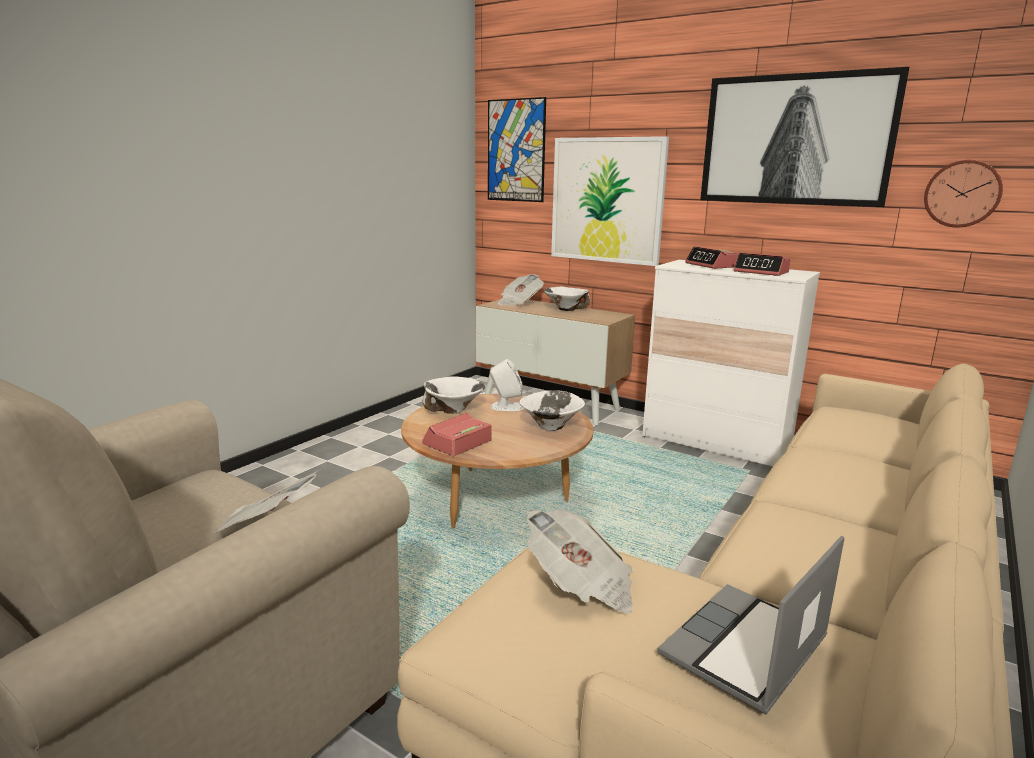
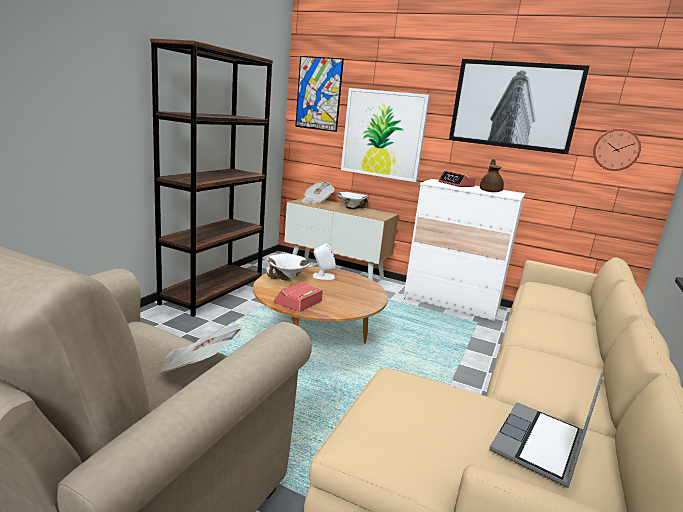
camera: 10 degrees left, 0 degrees up
white bowl [519,390,585,431] -> none
newspaper [527,510,633,614] -> none
alarm clock [734,253,791,276] -> brown teapot [480,159,504,192]
none -> brown bookcase [150,38,273,317]

